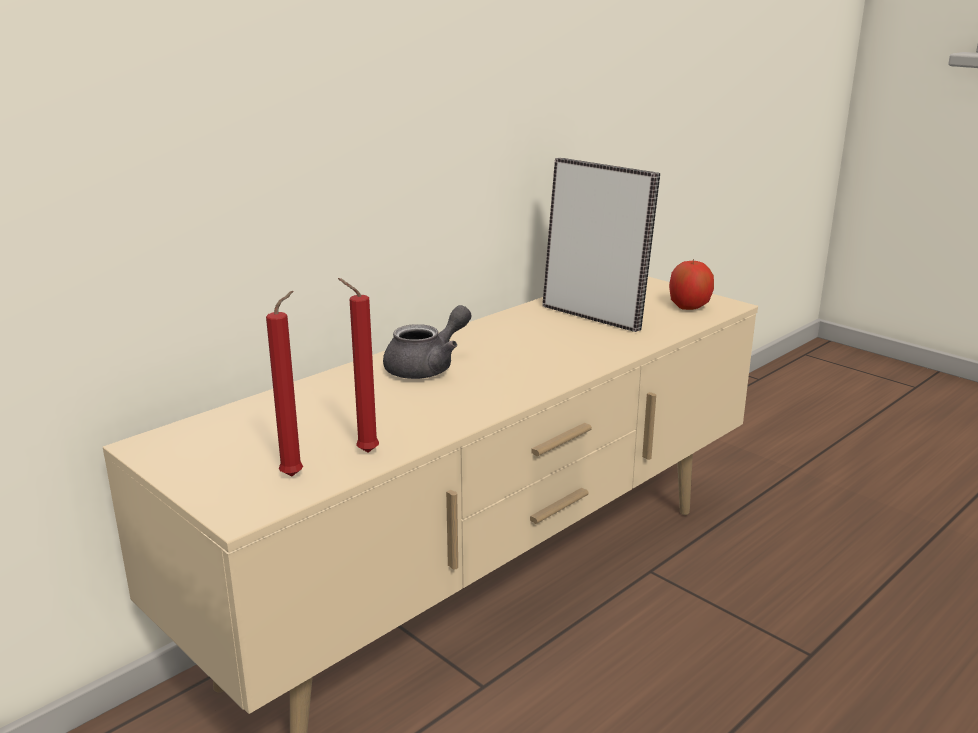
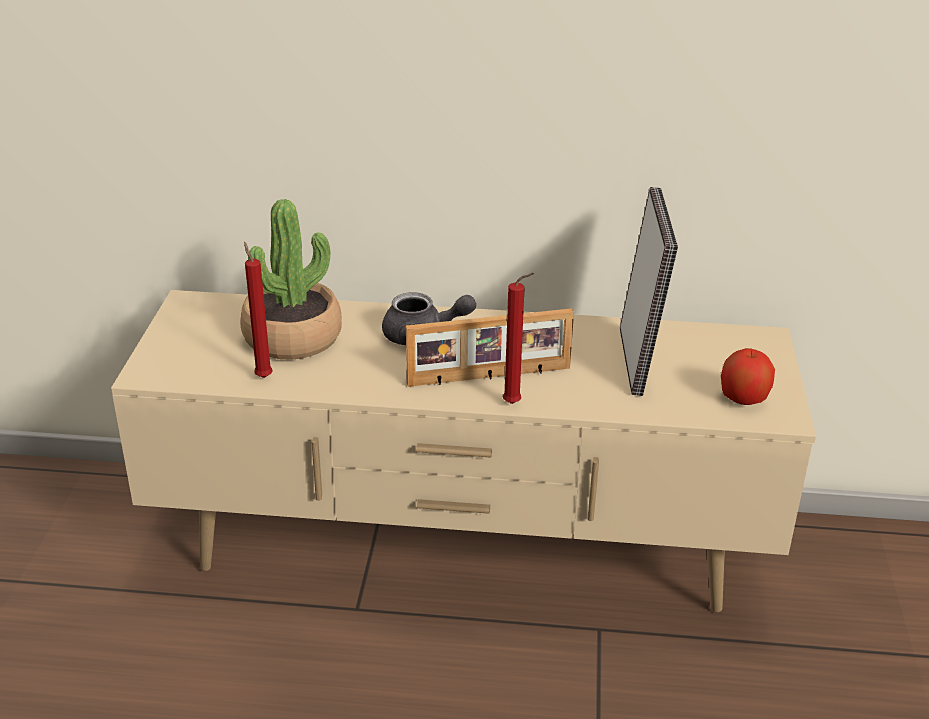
camera: 50 degrees right, 10 degrees up
red candle [266,291,303,476] -> red candle moved to [503,273,534,404]
none -> potted plant [241,199,342,359]
none -> picture frame [406,308,574,387]

